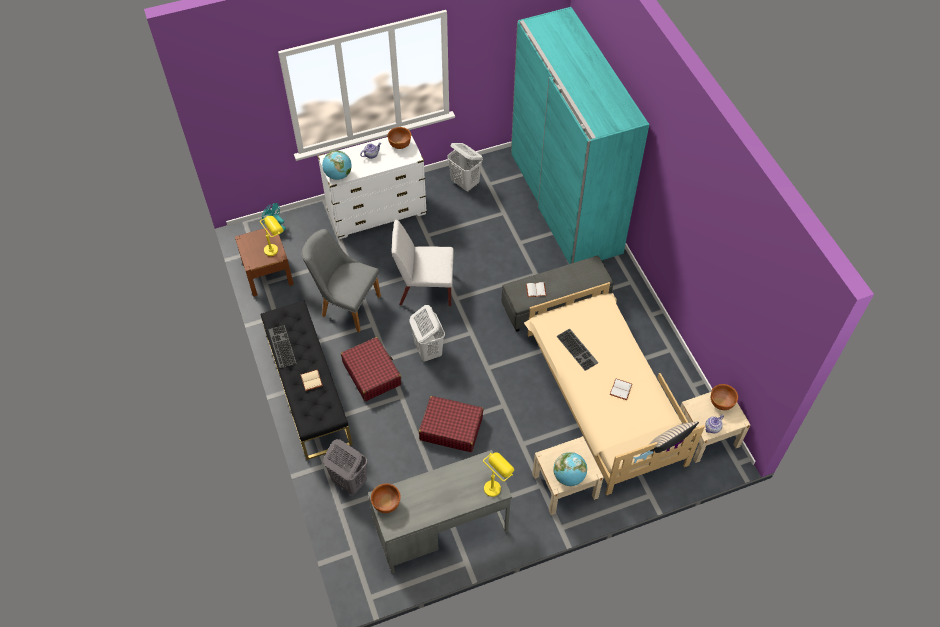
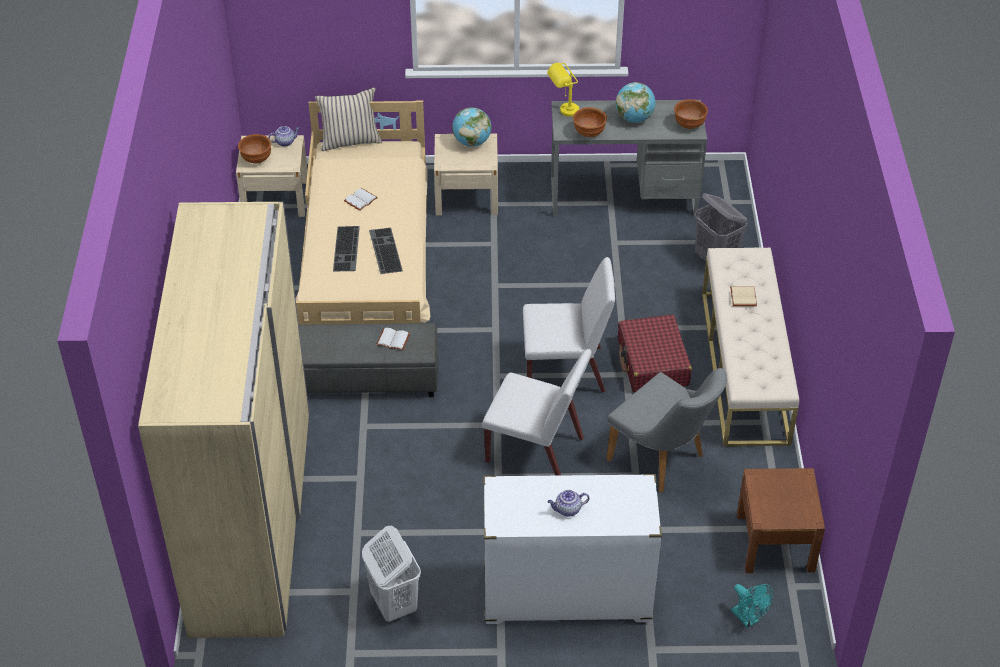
camera: 160 degrees left, 10 degrees down
yellow table lamp [260,216,284,256] -> none
black bench [261,301,353,460] -> beige bench [702,248,799,446]
keyboard [268,325,297,368] -> keyboard moved to [333,226,360,271]
globe [322,150,351,180] -> globe moved to [616,82,655,123]
brown bowl [387,127,411,149] -> brown bowl moved to [573,107,607,137]
white laundry basket [410,305,445,362] -> white chair [523,257,615,392]
red suitcase [419,396,483,452] -> none
turquoise wardrobe [511,7,649,264] -> beige wardrobe [138,202,310,638]

